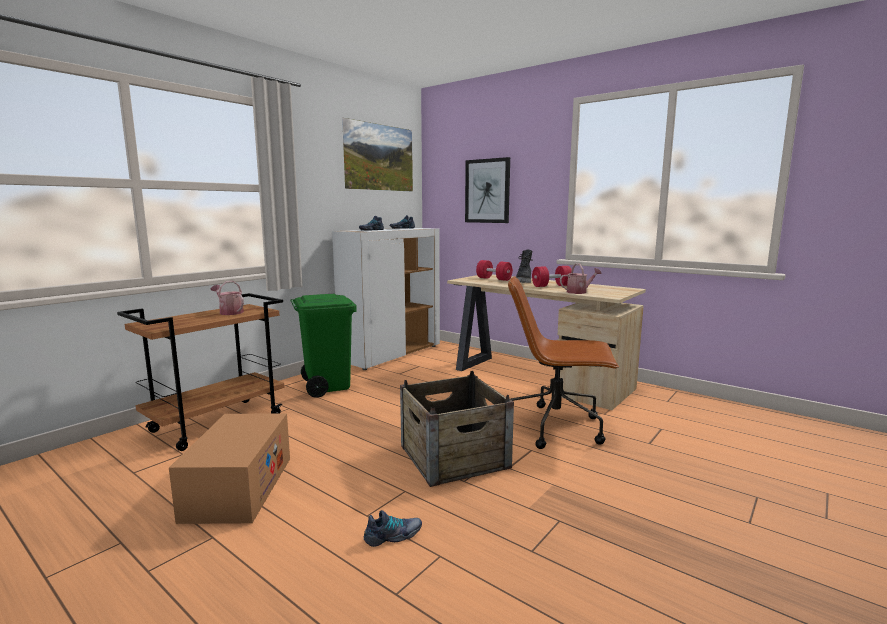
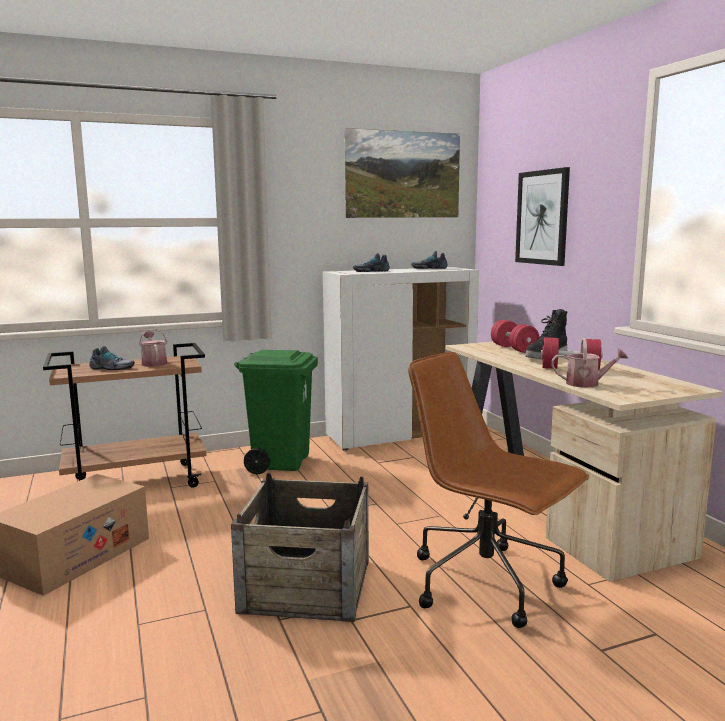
camera: 30 degrees right, 0 degrees up
shoe [364,510,422,547] -> shoe moved to [89,346,135,370]

